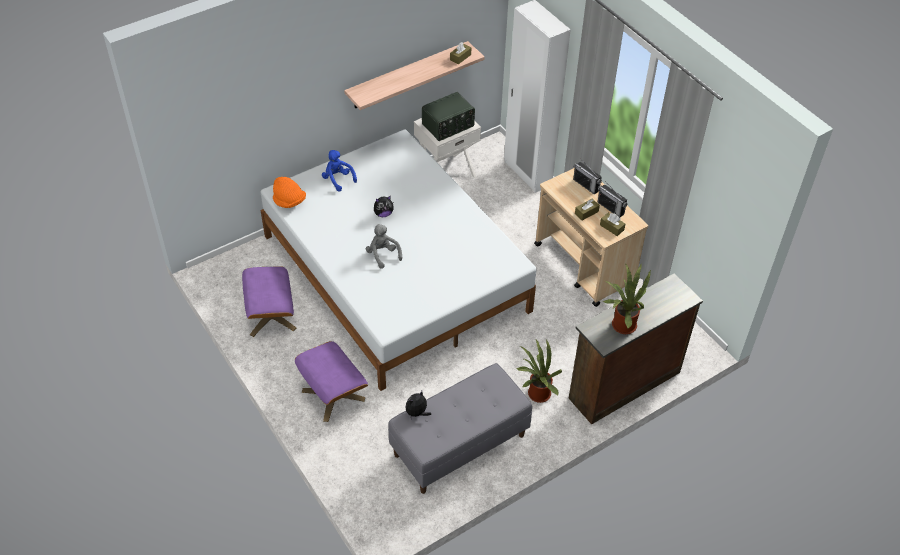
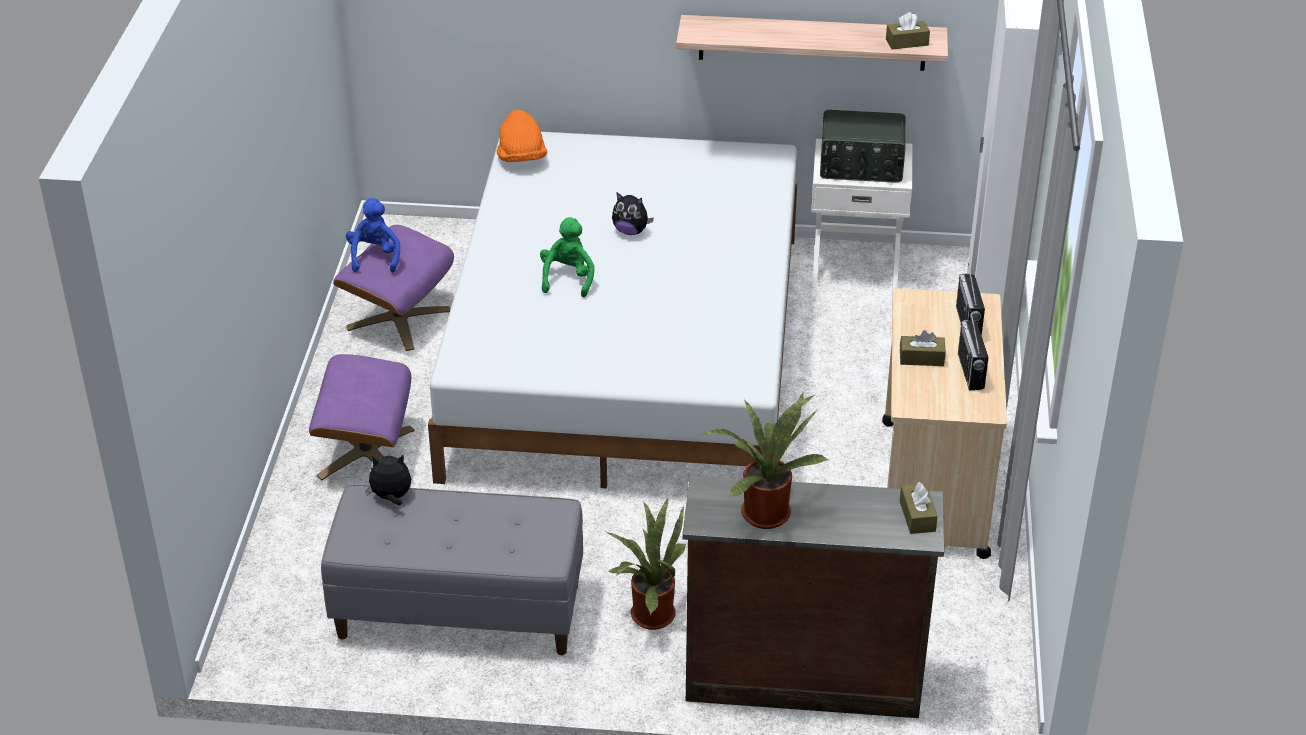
camera: 40 degrees right, 10 degrees down
blue plush toy [322,150,357,192] -> blue plush toy moved to [346,198,400,272]
grey plush toy [366,224,402,269] -> green plush toy [540,217,594,297]
brown tissue box [600,213,625,236] -> brown tissue box moved to [900,482,938,534]

